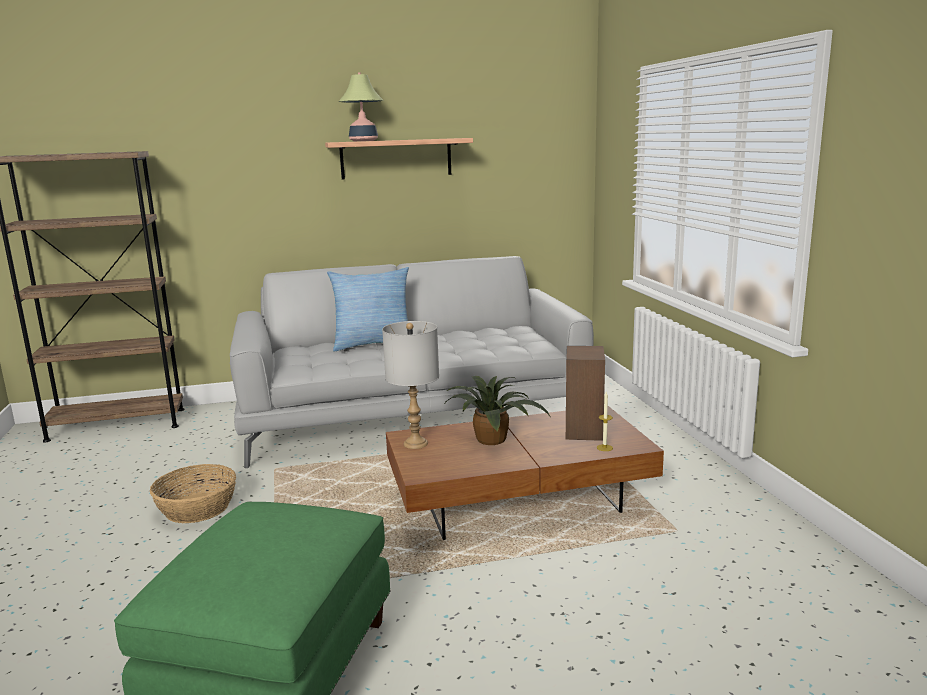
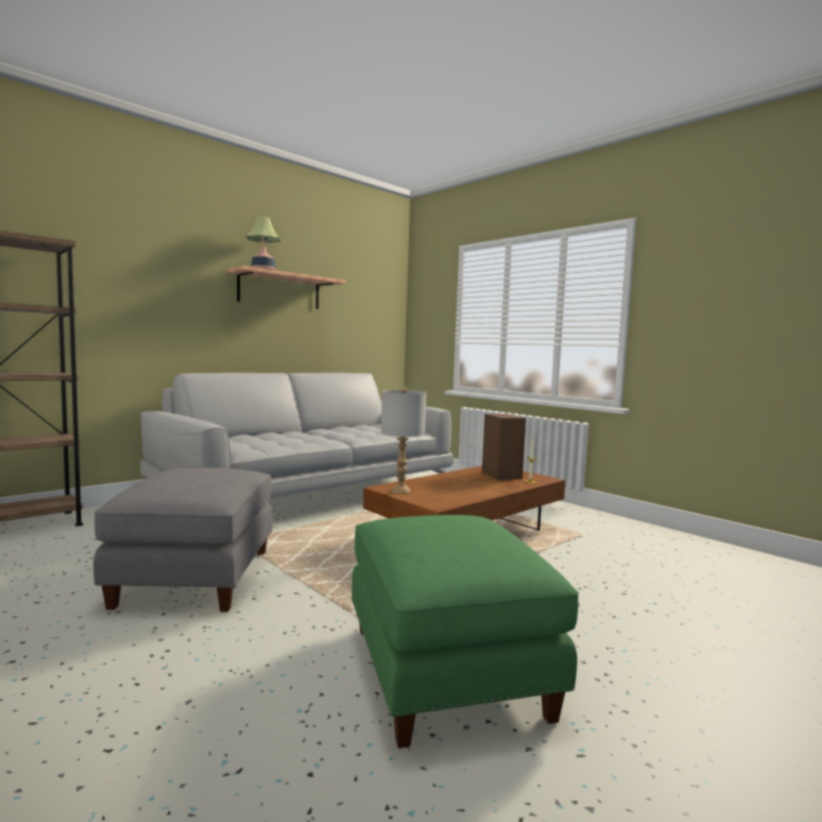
camera: 30 degrees left, 10 degrees down
basket [150,464,236,523] -> grey ottoman [93,468,273,612]
pillow [327,267,409,352] -> none
potted plant [445,376,550,445] -> none

